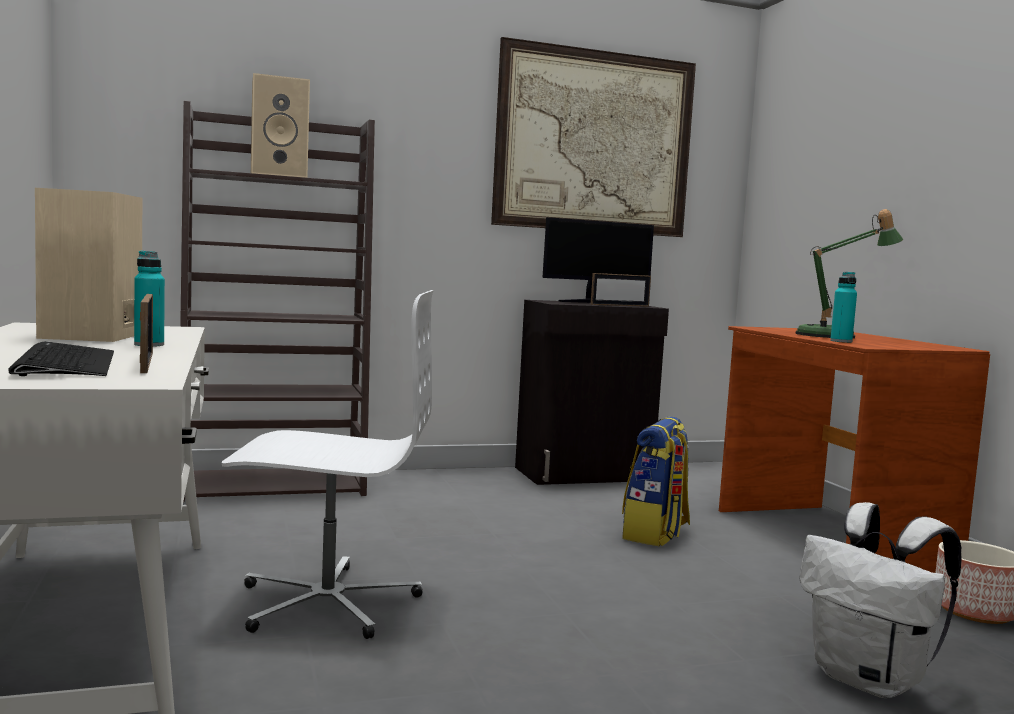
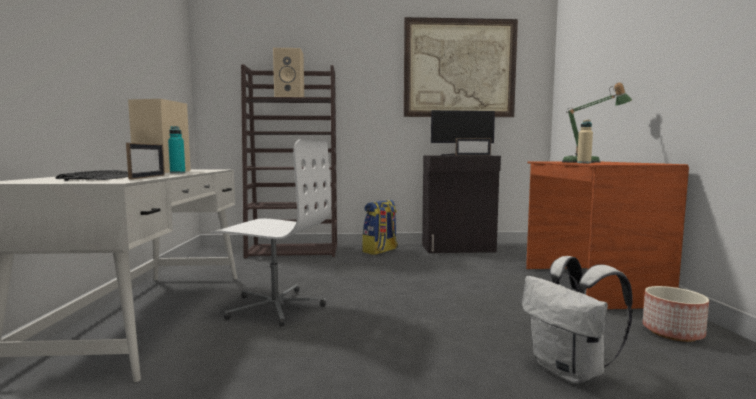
camera: 15 degrees right, 0 degrees up
backpack [622,416,690,546] -> backpack moved to [362,200,398,255]
turquoise bottle [830,272,857,343] -> beige bottle [577,120,593,163]

